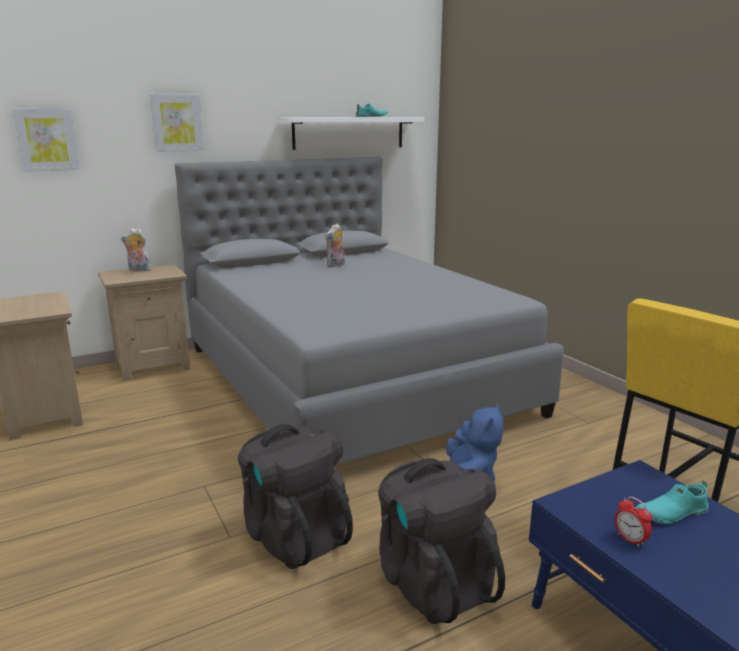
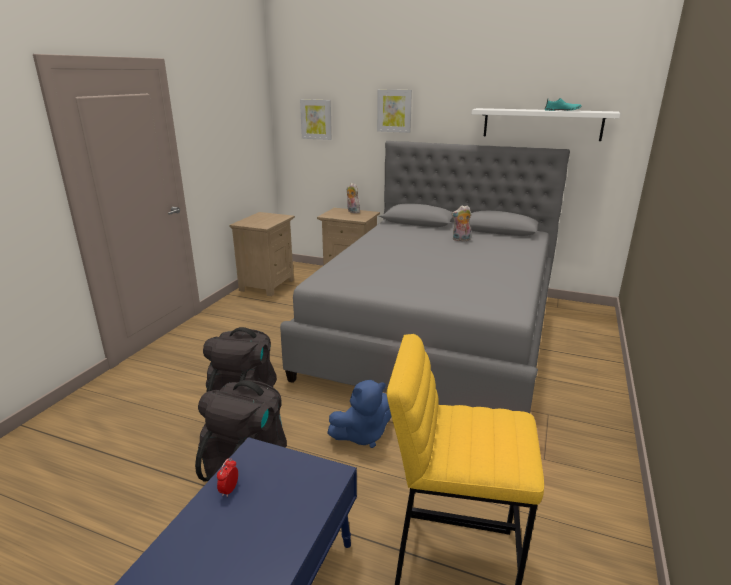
camera: 50 degrees right, 5 degrees up
turquoise shoe [636,481,709,524] -> none

